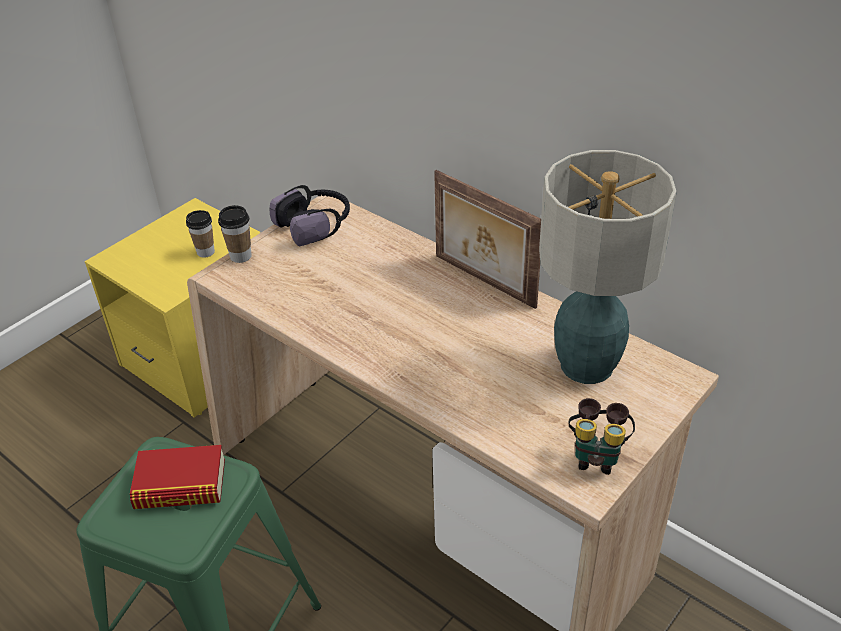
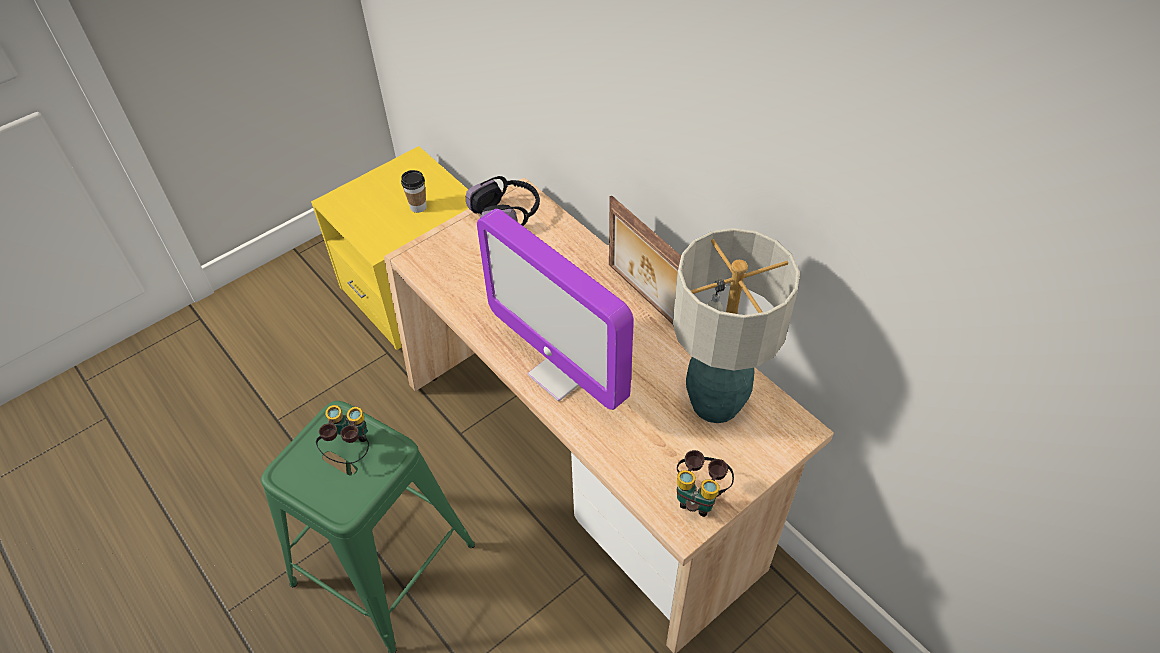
camera: 10 degrees right, 10 degrees up
book [130,445,225,509] -> binoculars [316,405,369,464]
cup [218,205,252,263] -> none
none -> monitor [477,209,634,410]

